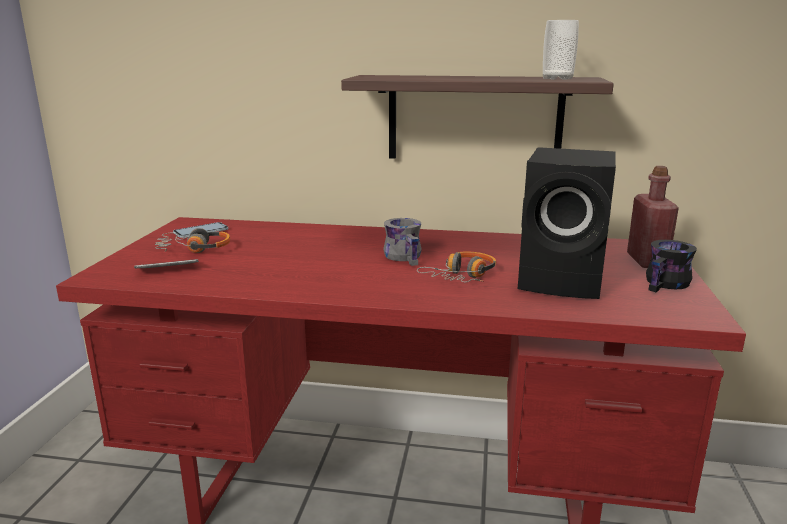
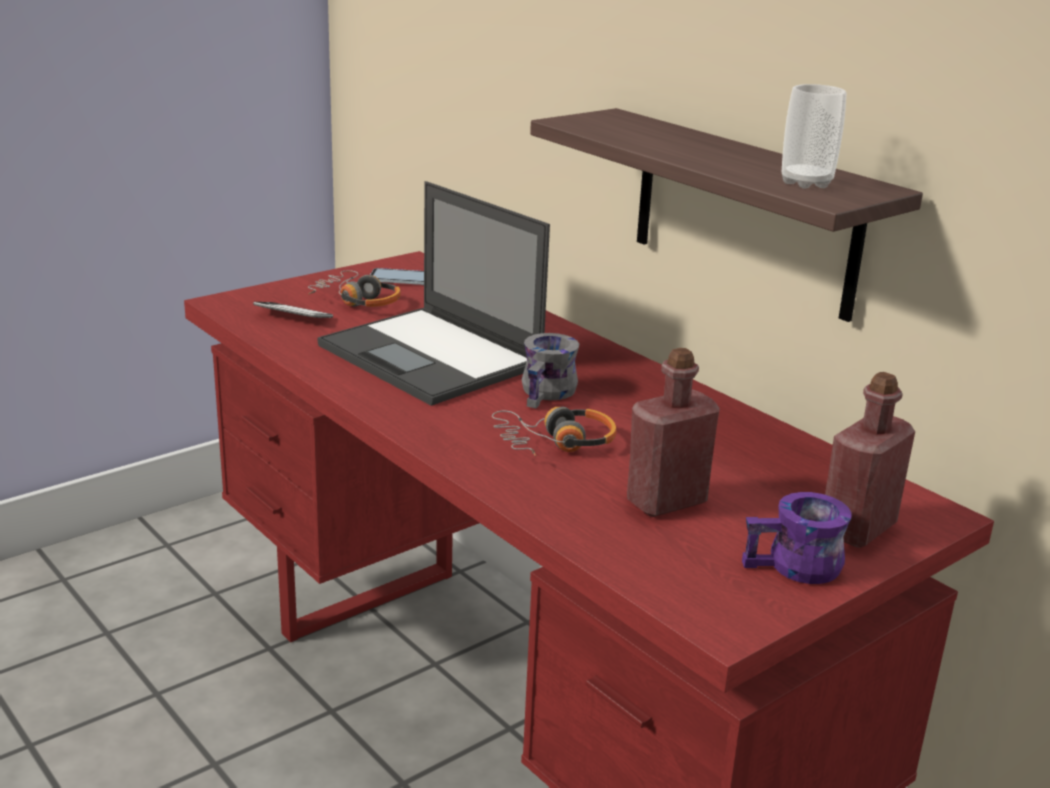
camera: 40 degrees right, 5 degrees up
black speaker [518,147,616,299] -> red bottle [627,348,720,517]
black mug [646,240,697,292] -> purple mug [742,492,852,584]
none -> laptop [317,181,550,406]

